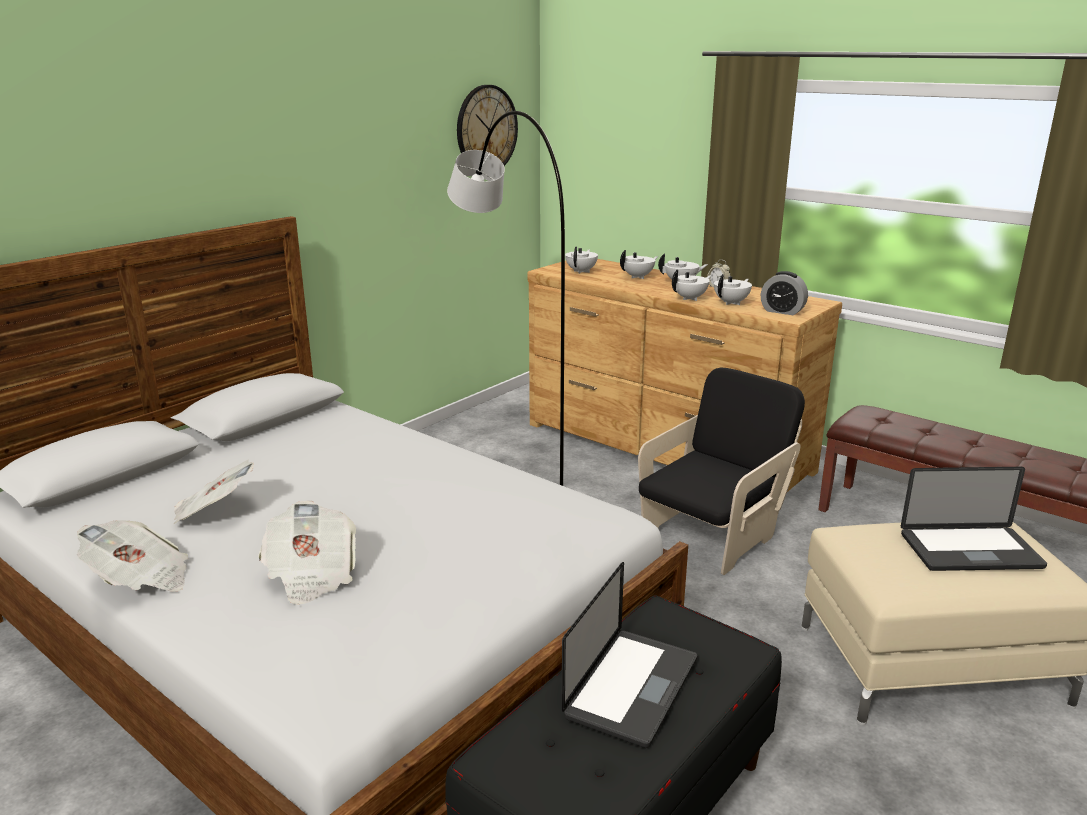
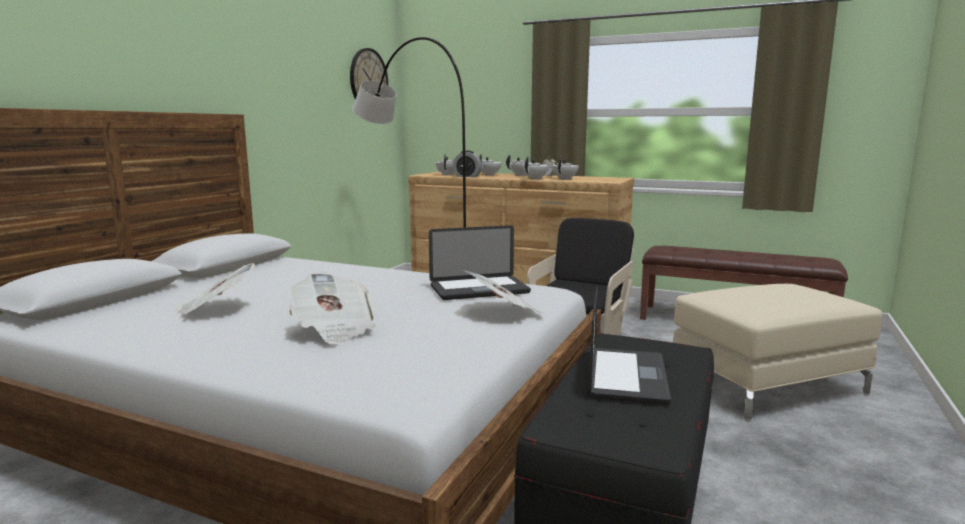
camera: 15 degrees left, 10 degrees down
newspaper [77,520,188,592] -> newspaper moved to [463,270,543,313]
alarm clock [761,271,808,315] -> alarm clock moved to [453,151,482,177]
laptop [901,467,1047,571] -> laptop moved to [429,225,531,300]

